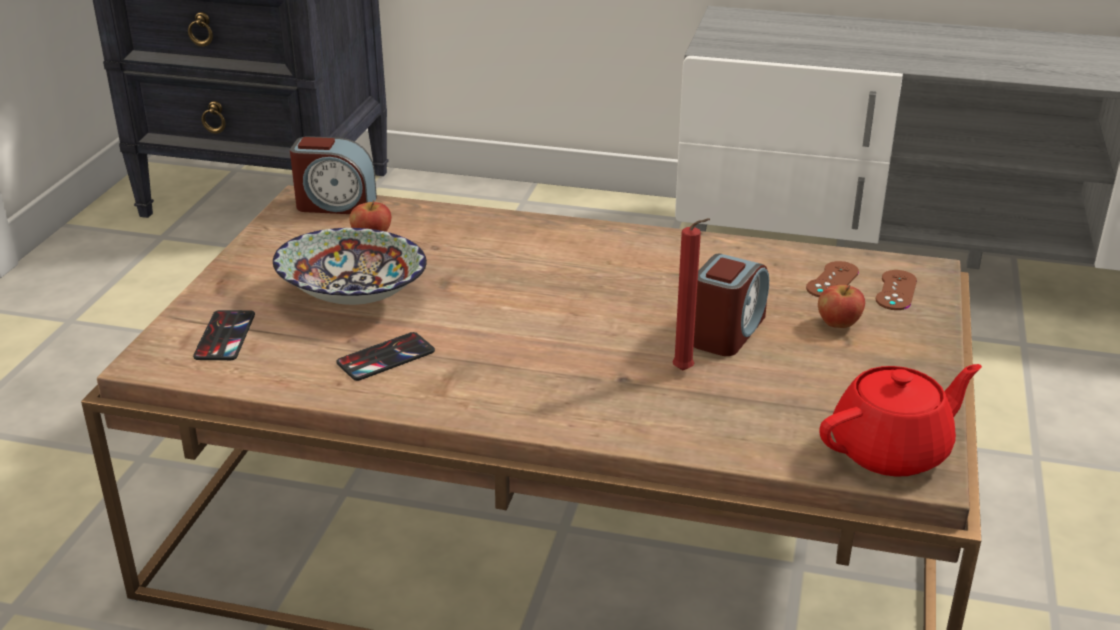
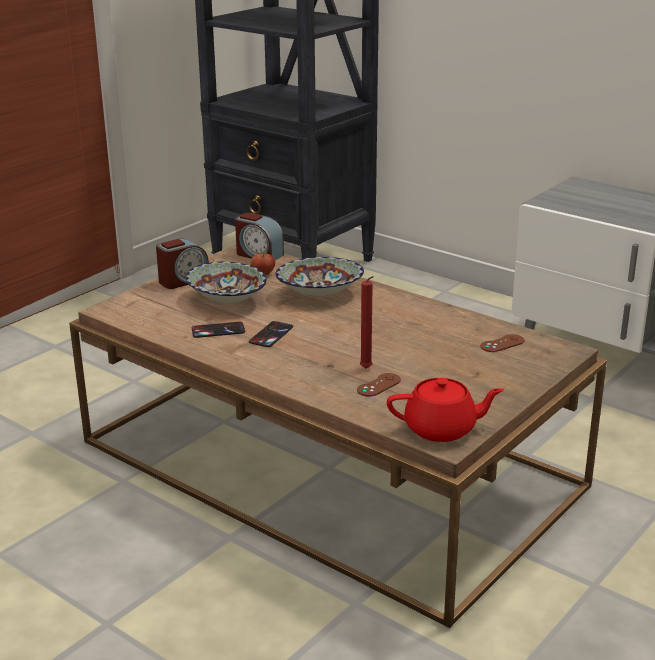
camera: 25 degrees right, 5 degrees down
phone [193,310,255,360] -> phone moved to [249,321,293,347]
alarm clock [693,253,769,356] -> alarm clock moved to [156,238,209,289]
apple [818,285,865,328] -> none
brown game controller [876,270,917,310] -> brown game controller moved to [357,373,401,397]
none -> bowl [275,257,364,296]

